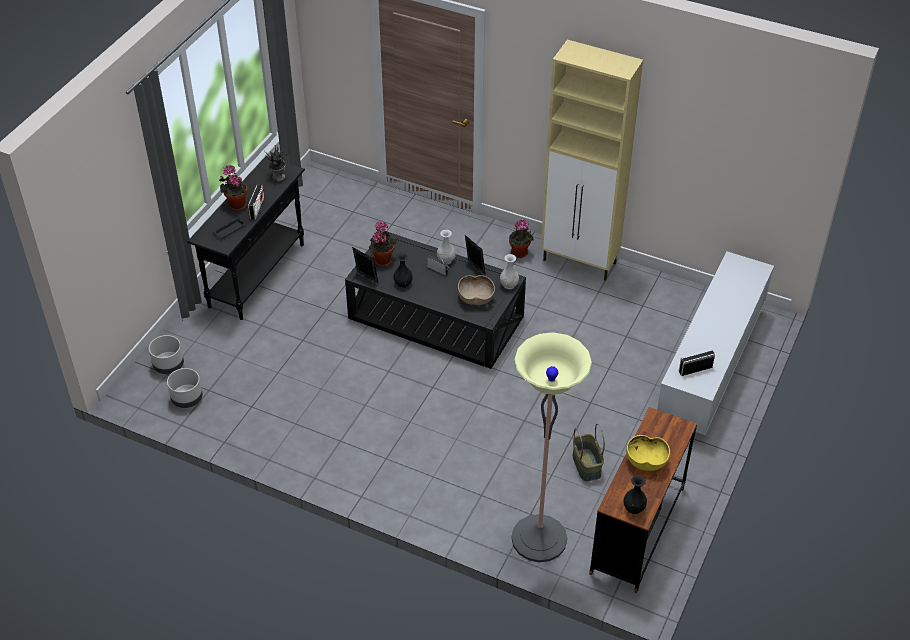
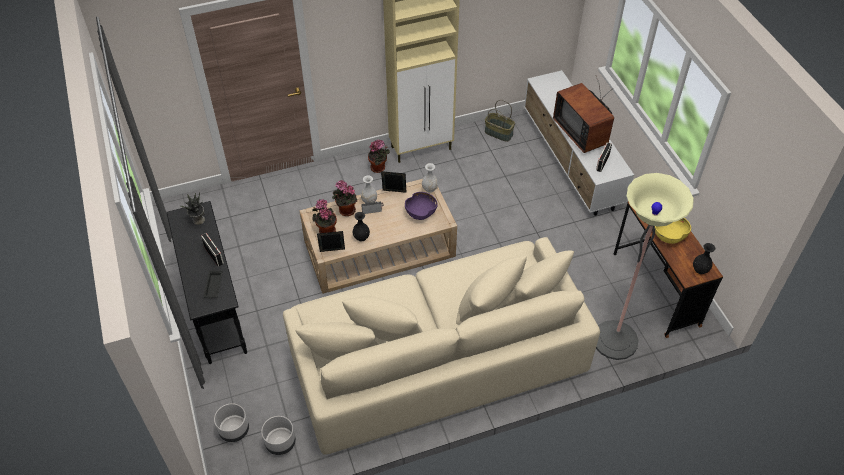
camera: 45 degrees left, 5 degrees up
potted plant [219,165,247,211] -> potted plant moved to [332,180,357,216]
black coffee table [345,232,526,369] -> beige coffee table [300,179,457,294]
brown bowl [458,275,495,305] -> purple bowl [405,192,438,220]
basket [573,424,605,481] -> basket moved to [485,100,515,142]
none -> beige sofa [283,237,600,455]
none -> television [553,76,614,153]

